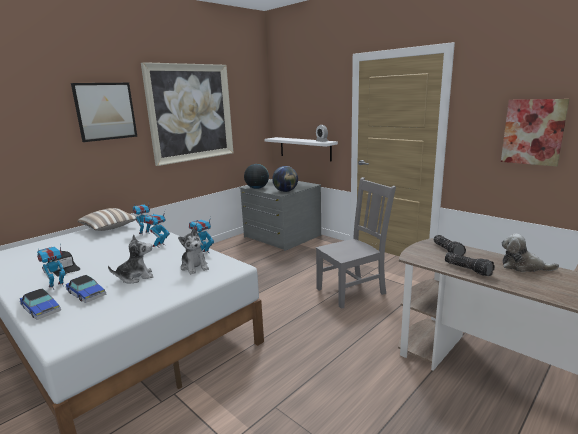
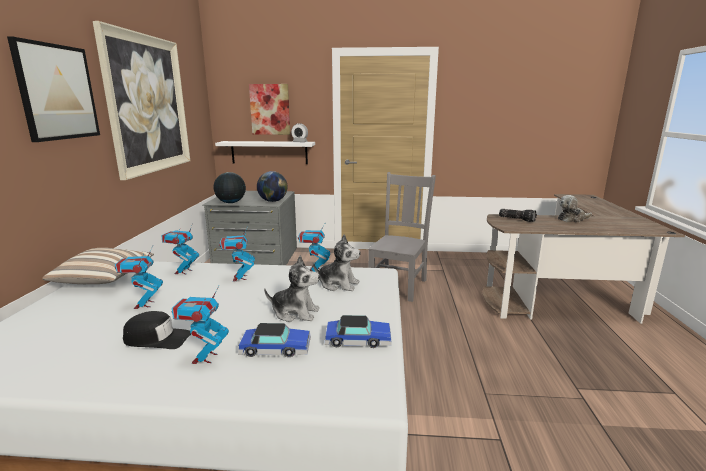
camera: 40 degrees left, 0 degrees up
toy car [20,288,61,320] -> toy car moved to [325,315,392,348]
plush toy [108,234,153,284] -> plush toy turned 75 degrees clockwise [264,256,320,322]
flashlight [445,253,495,276] -> none
picture [501,99,569,167] -> picture moved to [249,84,290,135]
none -> toy robot [115,246,163,309]

